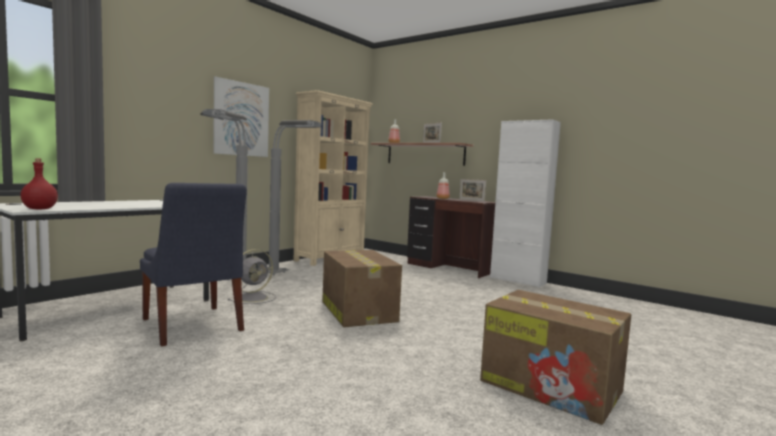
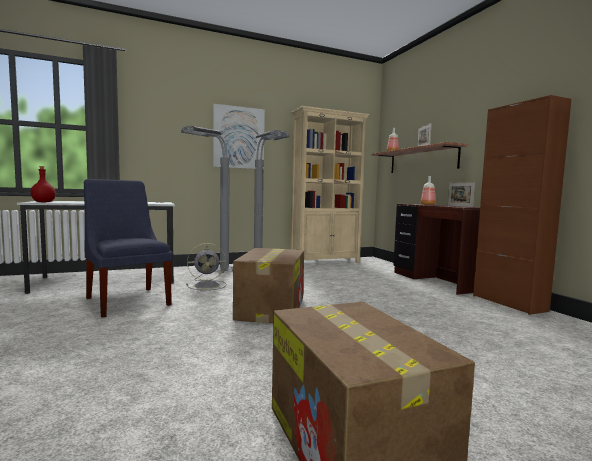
camera: 30 degrees right, 0 degrees up
blue chair [140,183,247,346] -> blue chair turned 150 degrees clockwise [84,179,173,317]
white cabinet [490,119,561,288] -> brown cabinet [473,95,572,315]

